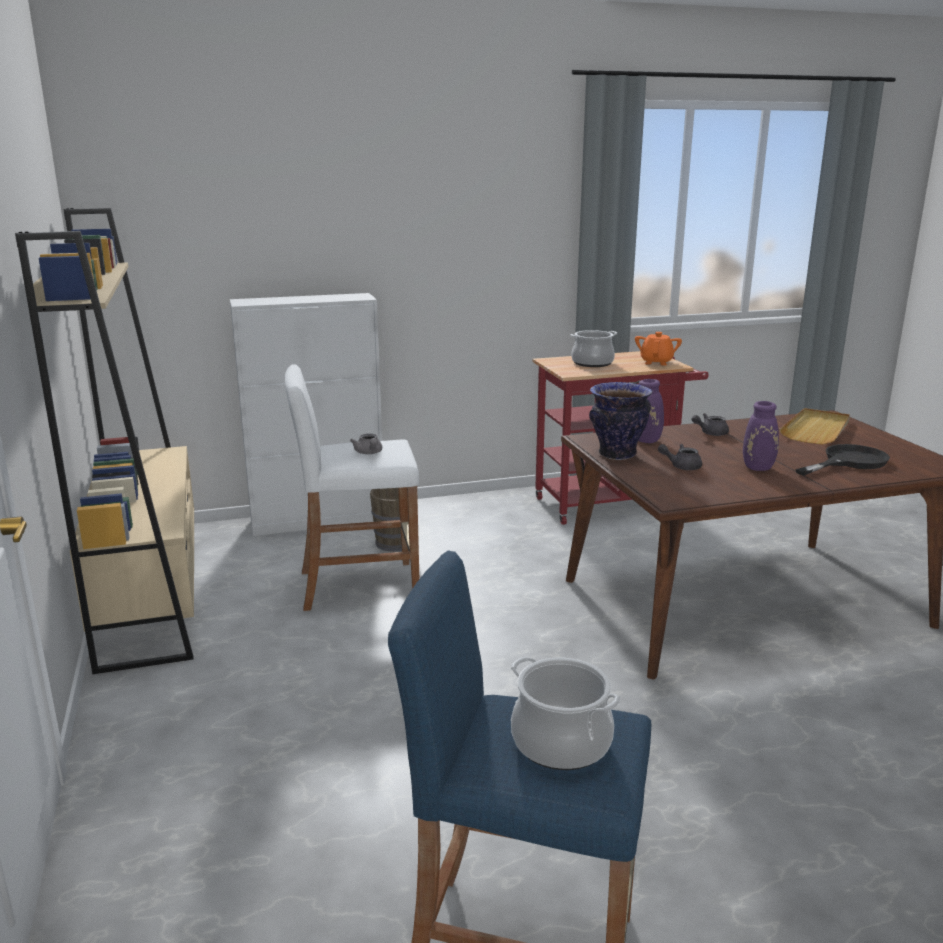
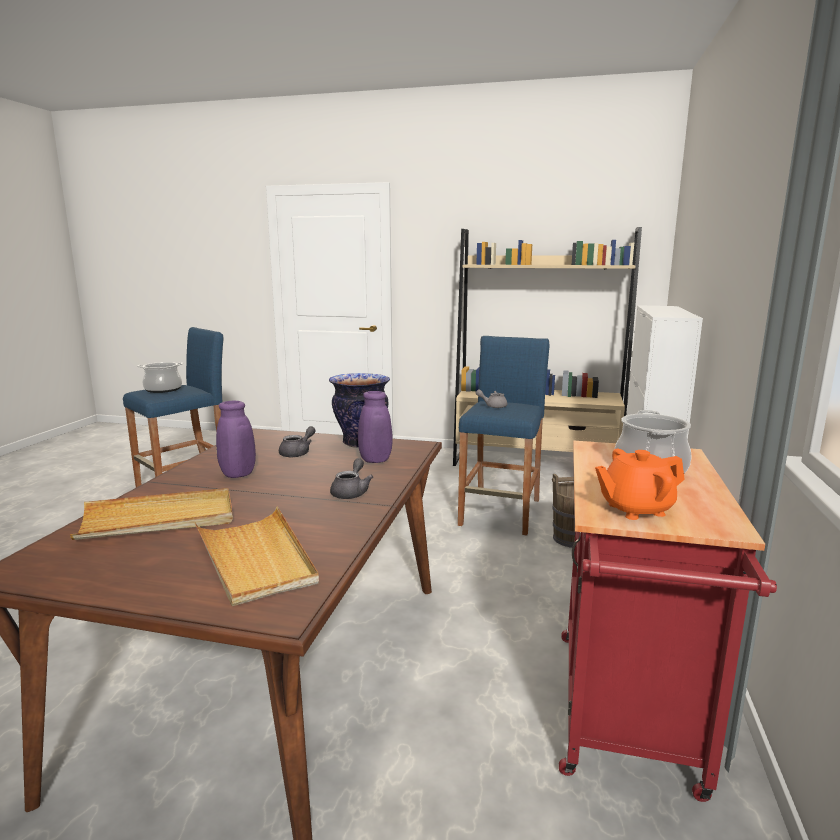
camera: 120 degrees right, 5 degrees down
white stool [285,365,419,611] -> blue stool [458,336,549,536]
orange teapot [635,332,682,366] -> orange teapot turned 120 degrees clockwise [595,449,685,520]
black frying pan [795,444,890,476] -> beige tray [70,488,233,540]

